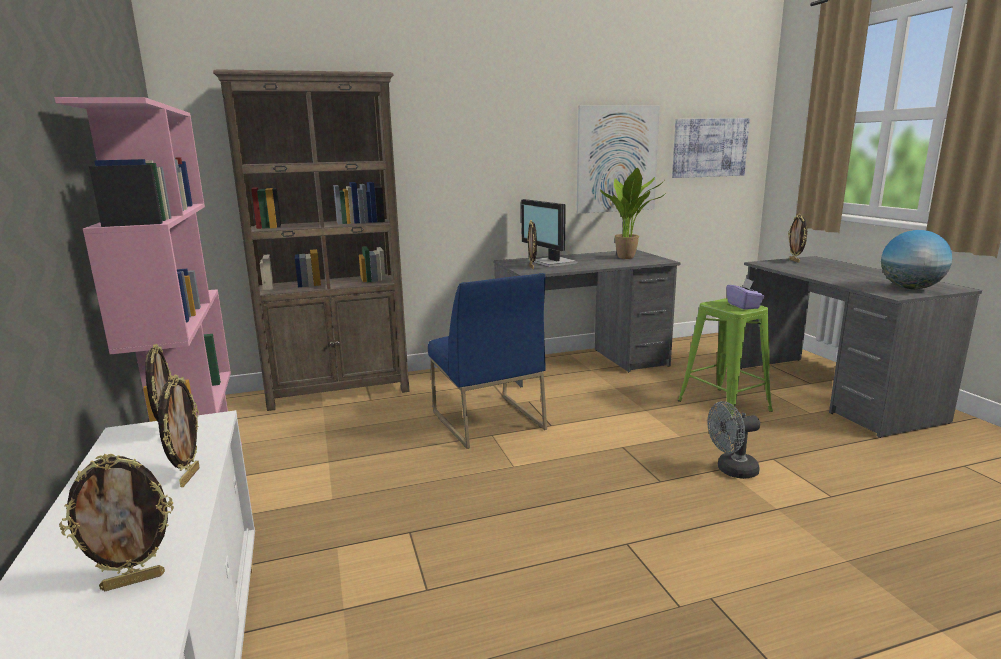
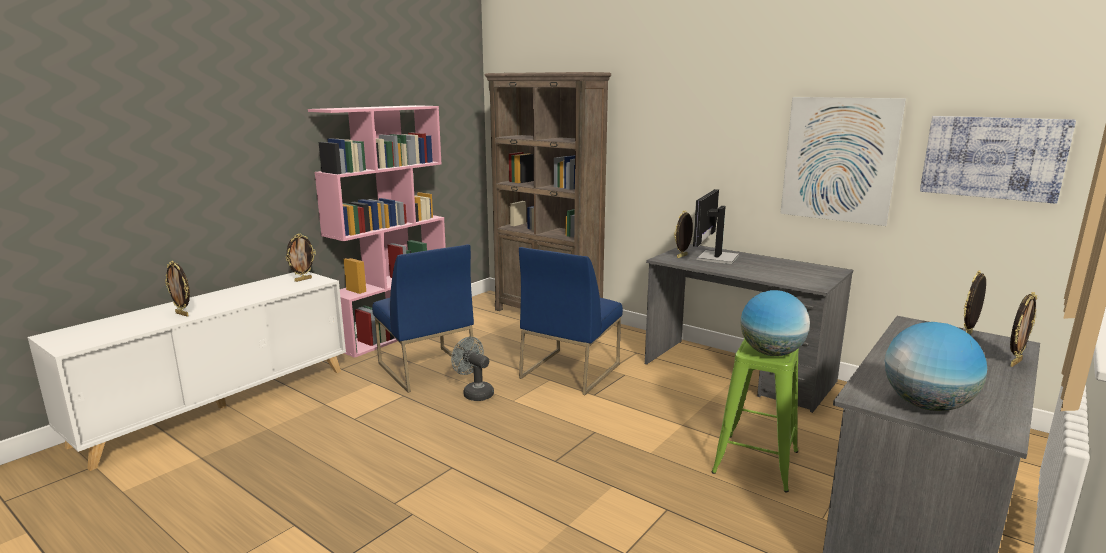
camera: 55 degrees right, 0 degrees up
picture frame [158,374,200,487] -> picture frame moved to [1010,292,1037,367]
potted plant [600,168,666,259] -> none
grey fan [707,401,760,479] -> grey fan moved to [451,337,494,401]
purple tissue box [726,278,765,310] -> globe [741,290,810,356]
none -> blue chair [372,244,474,393]

